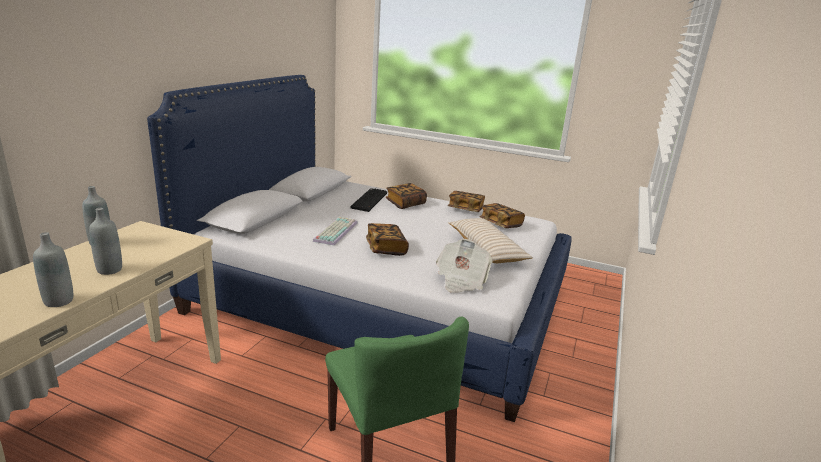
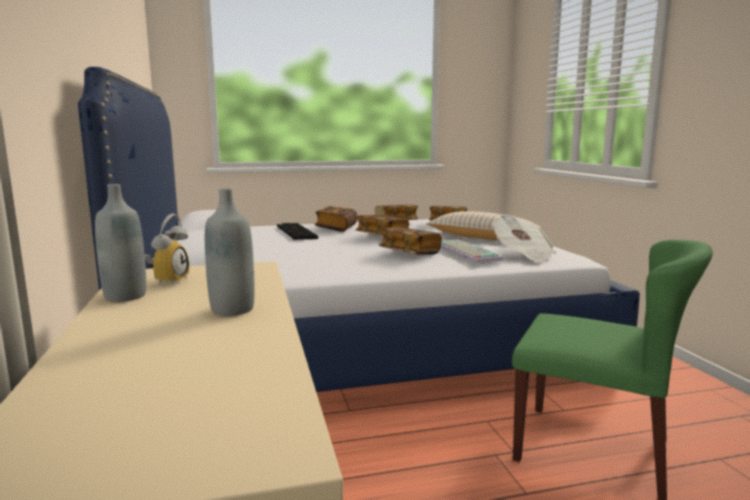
camera: 35 degrees left, 10 degrees down
grey bottle [33,232,73,307] -> none
keyboard [313,217,358,245] -> keyboard moved to [440,239,503,263]
none -> alarm clock [144,214,189,286]
none -> book [355,215,409,236]

